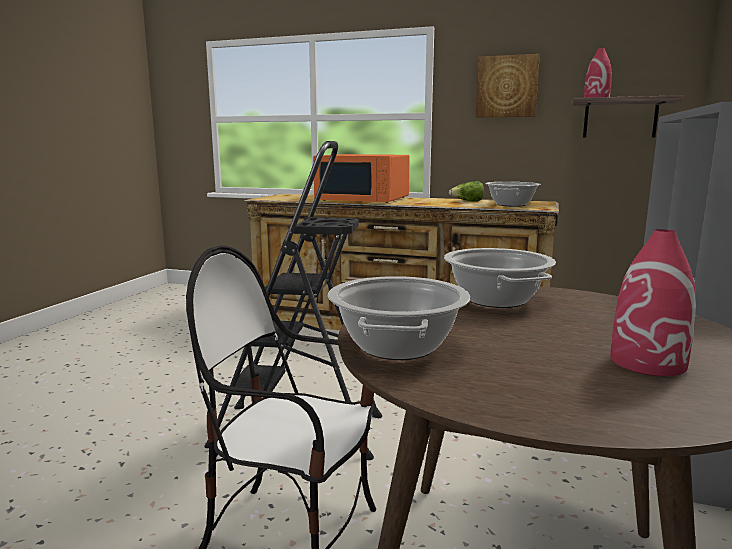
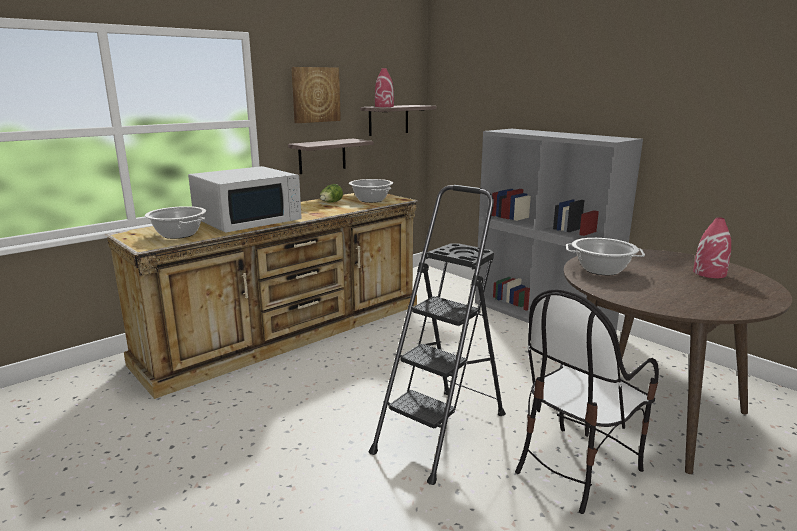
camera: 60 degrees left, 5 degrees up
orange microwave [313,154,410,203] -> white microwave [188,166,302,233]
cooking pot [328,276,470,360] -> cooking pot moved to [145,206,206,239]
none -> shelf [288,139,373,174]

